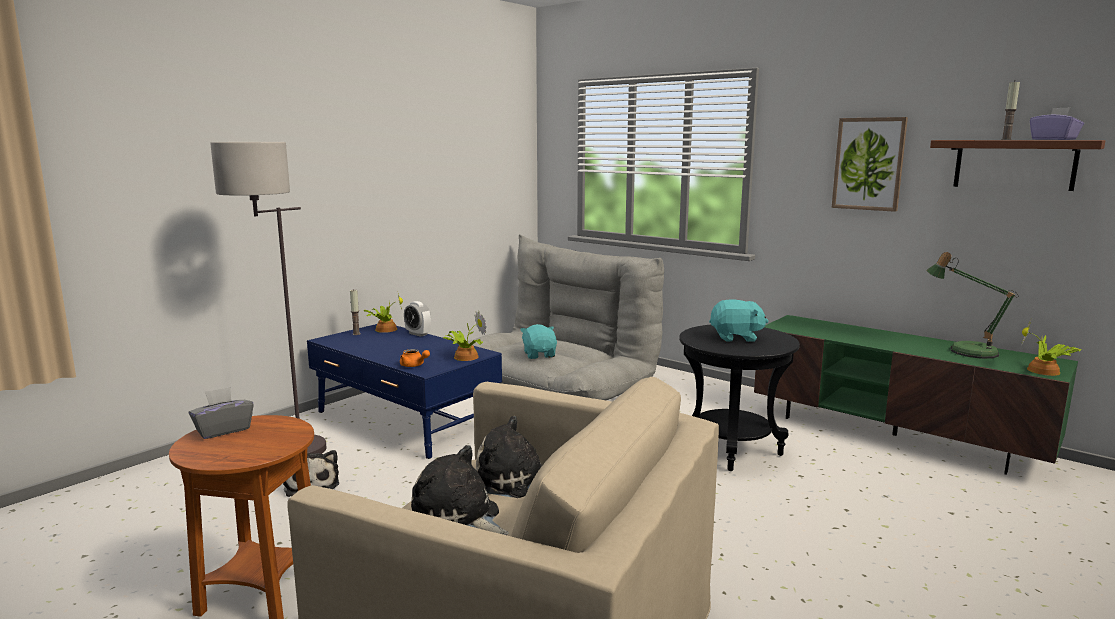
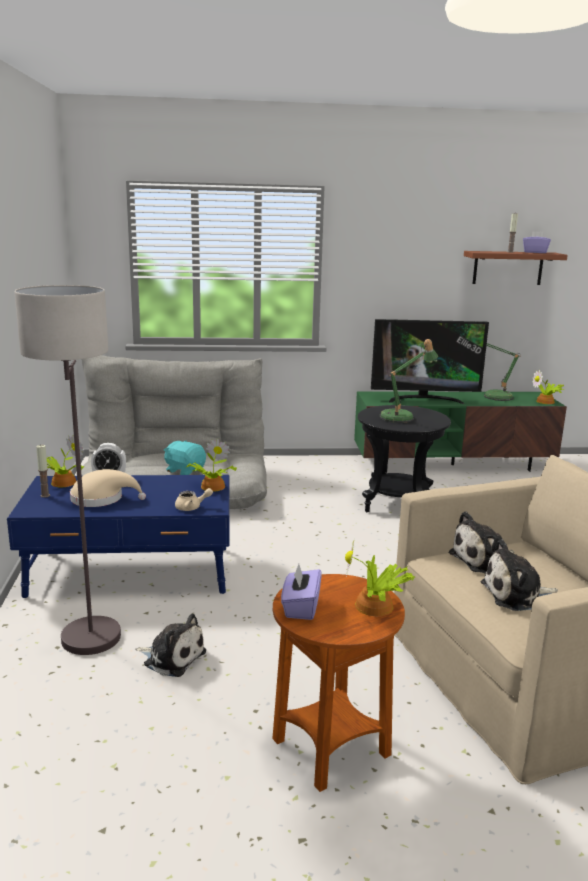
camera: 45 degrees left, 5 degrees up
grey tissue box [189,387,254,439] -> purple tissue box [281,564,322,620]
orange teapot [400,349,430,367] -> beige teapot [175,488,213,511]
turquoise plush toy [709,300,768,342] -> table lamp [380,339,438,423]
picture [832,117,908,212] -> none
none -> beige hat [70,469,146,507]
none -> potted plant [345,542,415,616]
none -> television [371,319,489,404]

